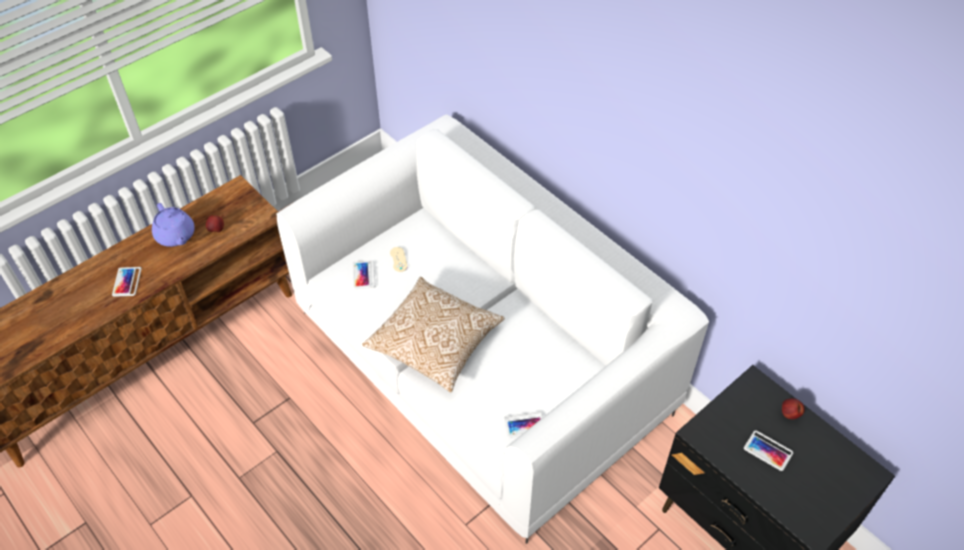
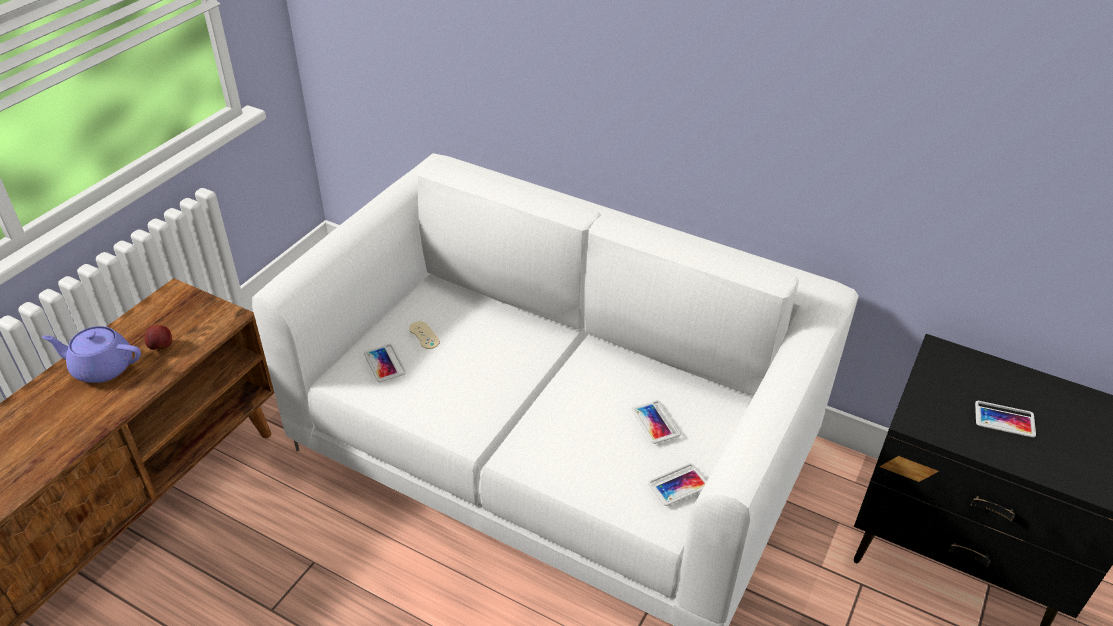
camera: 20 degrees left, 10 degrees down
phone [112,267,141,297] -> phone moved to [631,400,681,444]
purple teapot [152,203,195,247] -> purple teapot turned 150 degrees clockwise [42,326,141,383]
pillow [362,277,505,392] -> none
apple [782,398,805,419] -> none

